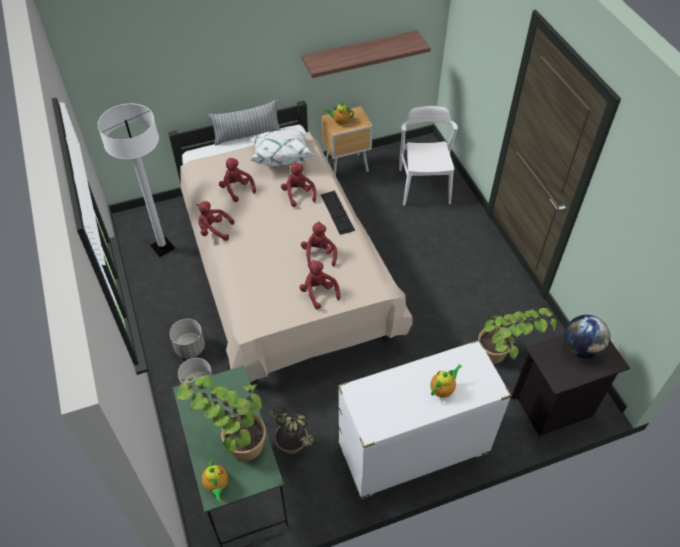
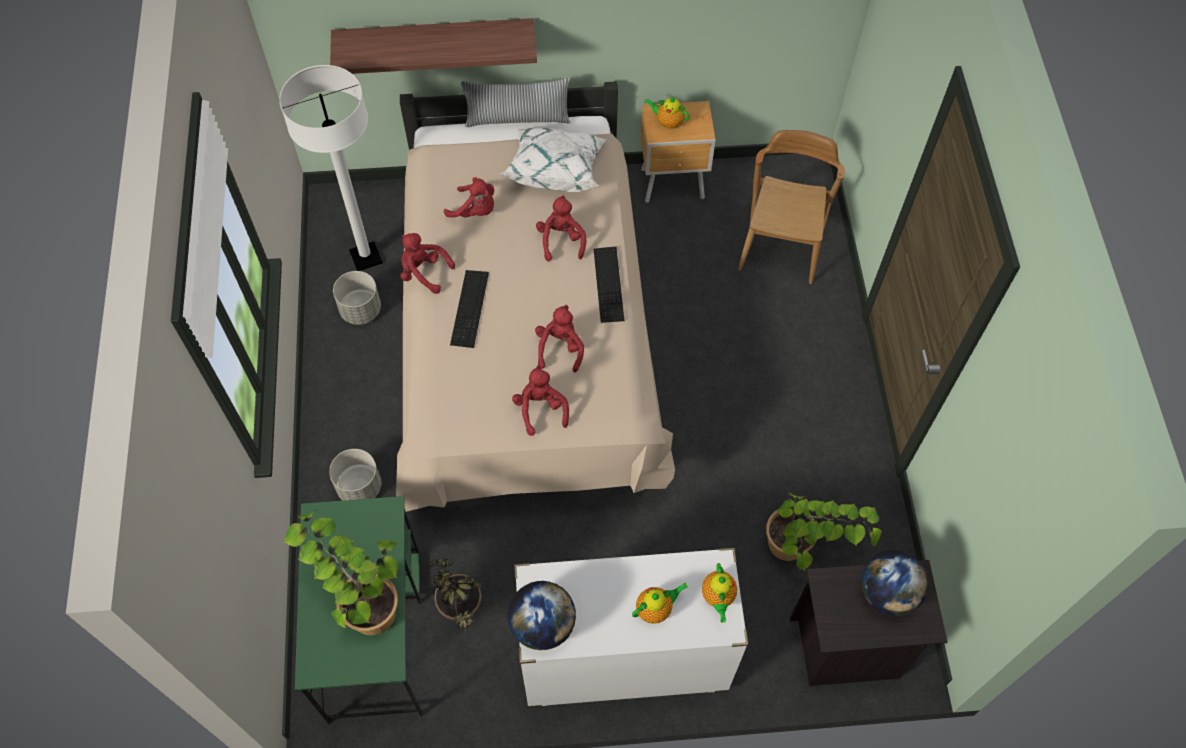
camera: 15 degrees right, 10 degrees up
grey planter [170,319,205,358] -> grey planter moved to [333,271,381,325]
teapot [202,460,228,502] -> teapot moved to [702,563,737,623]
red plush toy [219,158,256,202] -> red plush toy turned 135 degrees clockwise [444,177,494,218]
shelf [302,30,431,78] -> shelf moved to [330,18,537,74]
white chair [399,106,458,206] -> brown chair [738,130,845,284]
none -> keyboard [450,270,489,348]
none -> globe [508,581,576,650]

